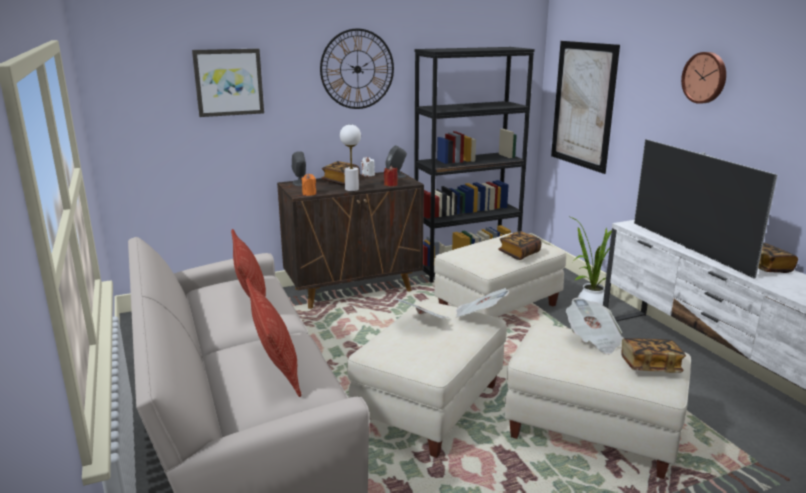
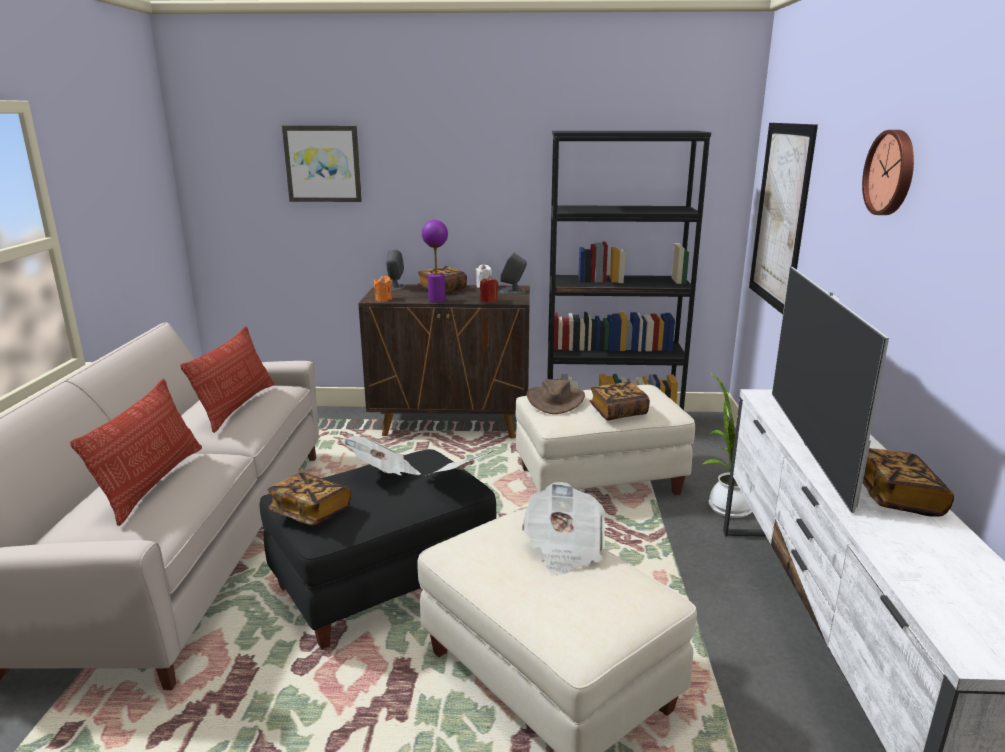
camera: 25 degrees right, 0 degrees up
wall clock [320,29,394,109] -> none
white table lamp [340,124,361,191] -> purple table lamp [422,220,448,303]
beige ottoman [347,302,507,458] -> black ottoman [259,449,496,649]
book [621,338,686,373] -> book moved to [268,473,351,526]
none -> brown hat [527,379,585,414]

